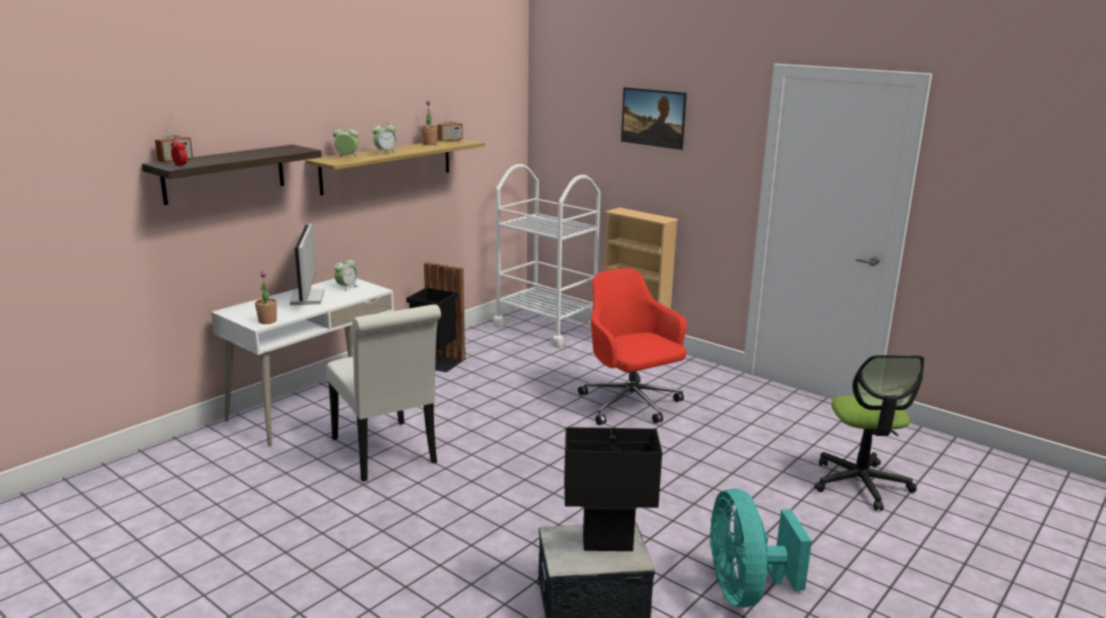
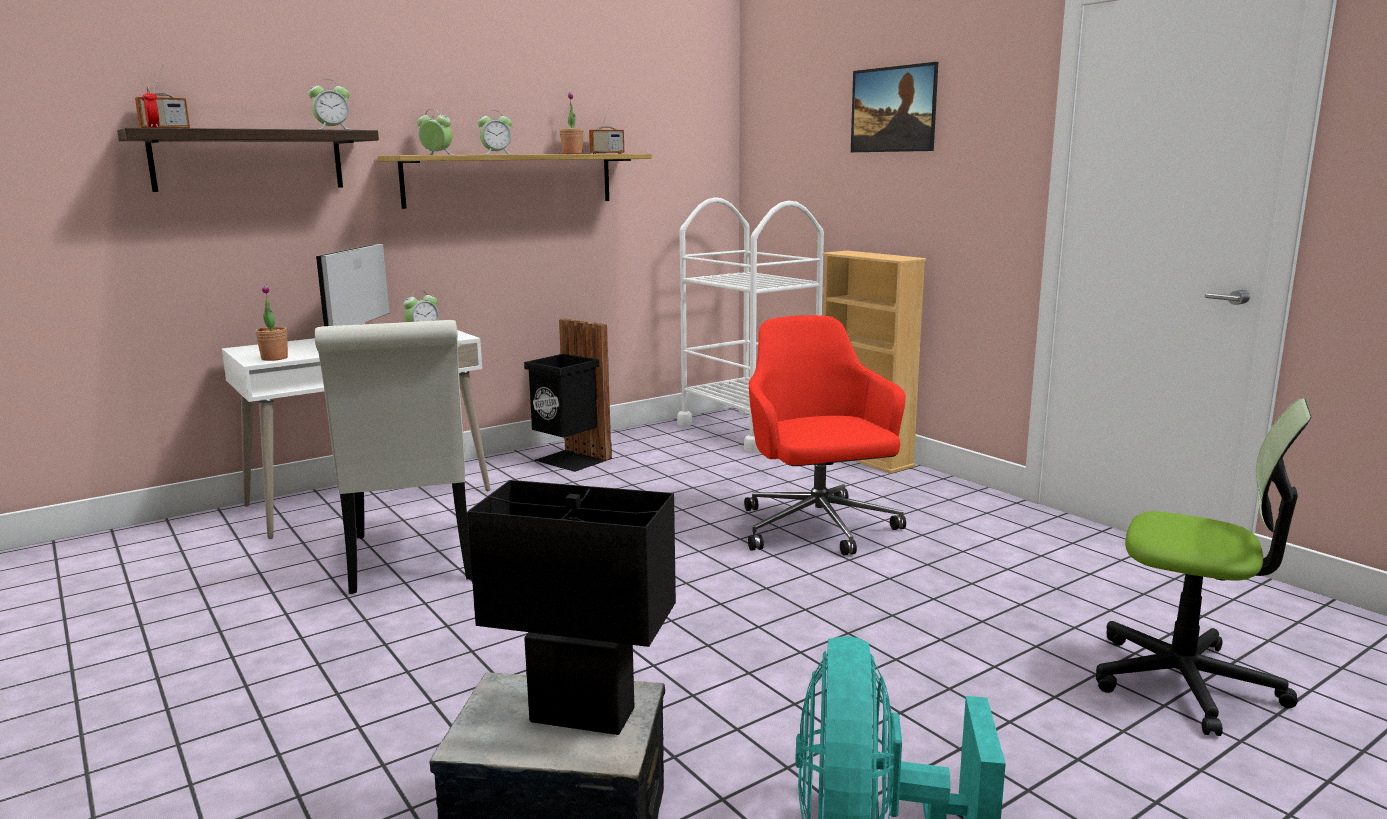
camera: 15 degrees right, 5 degrees down
office chair [814,355,924,510] -> office chair turned 75 degrees counterclockwise [1096,398,1312,736]
none -> alarm clock [308,80,351,130]

